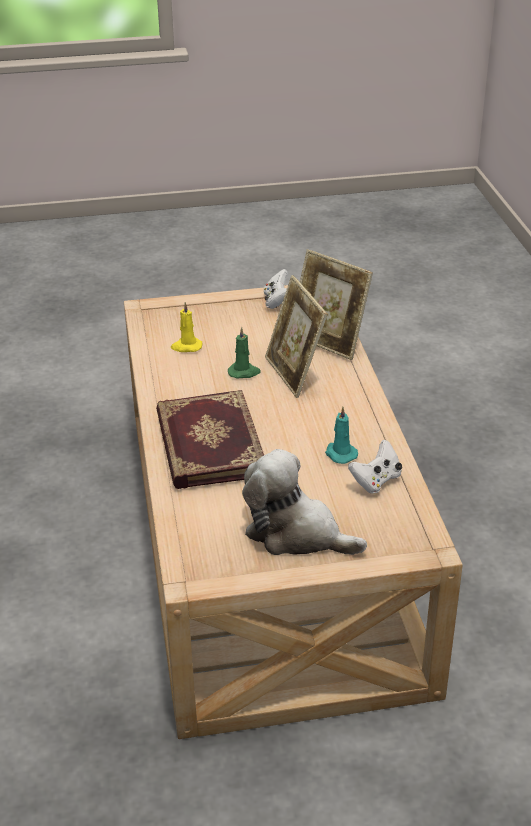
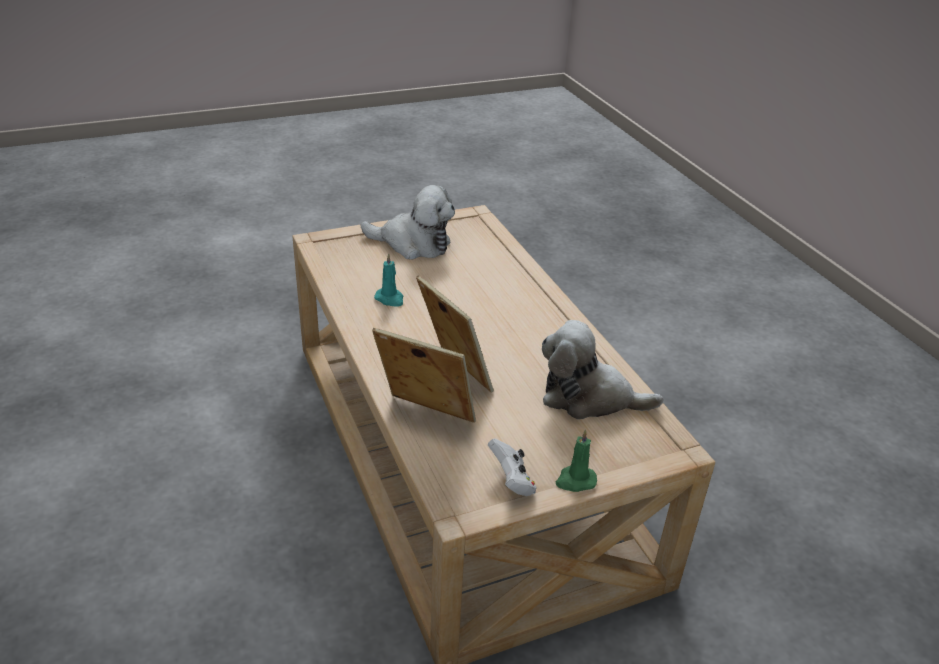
camera: 165 degrees right, 0 degrees up
book [156,390,264,489] -> none
yellow candle [171,302,202,352] -> plush toy [542,320,663,420]
green candle [228,327,261,379] -> green candle moved to [556,429,597,492]
white game controller [348,439,402,494] -> none

